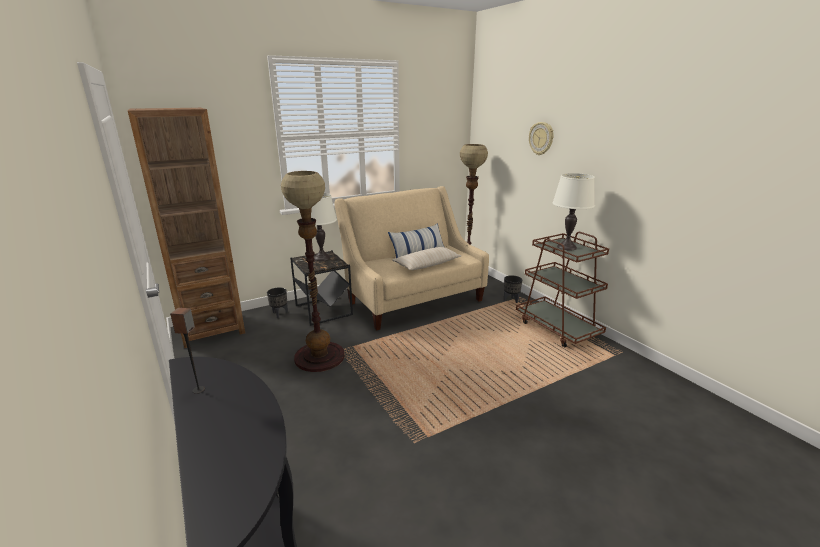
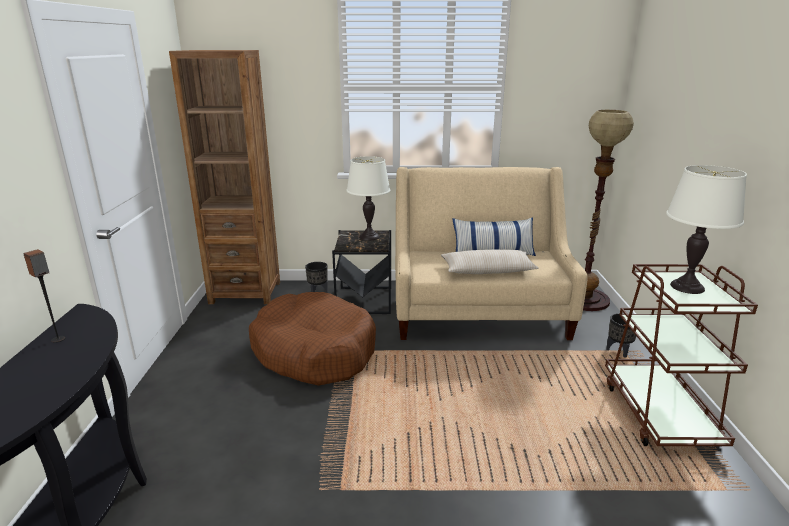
camera: 30 degrees right, 0 degrees up
floor lamp [281,171,345,372] -> brown dog bed [249,292,376,386]
wall clock [529,122,554,155] -> none

